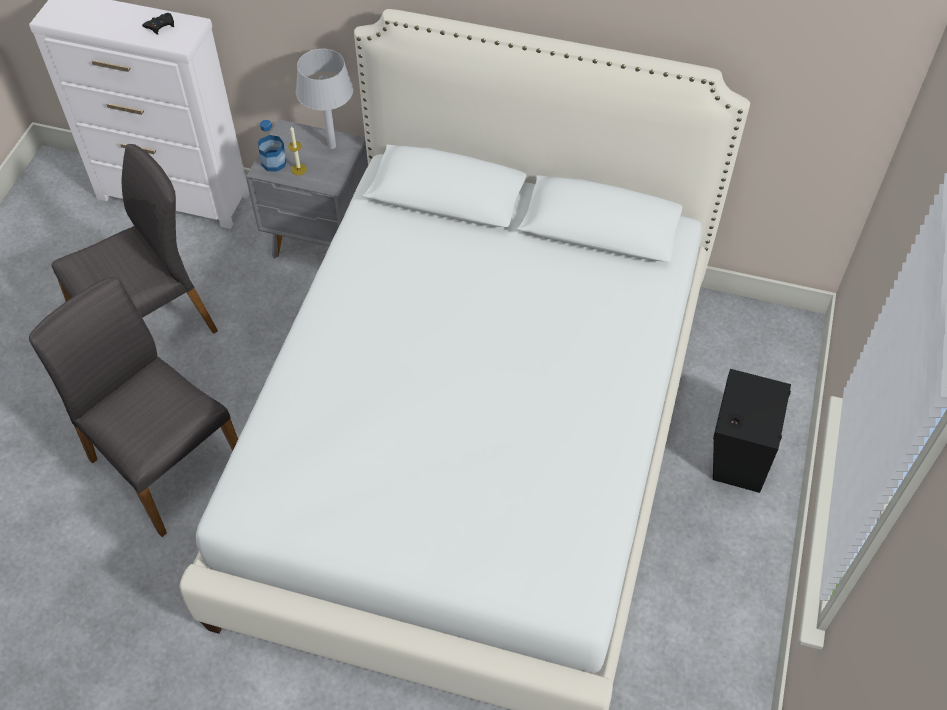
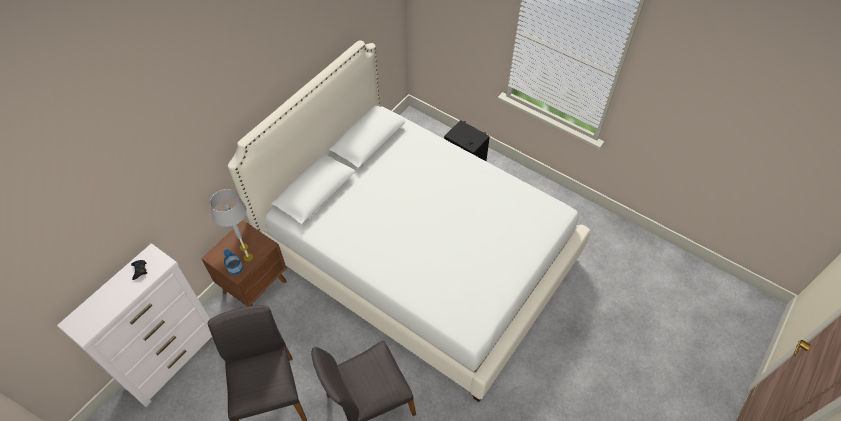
camera: 70 degrees left, 0 degrees up
grey nightstand [246,119,368,258] -> brown nightstand [201,220,287,307]

